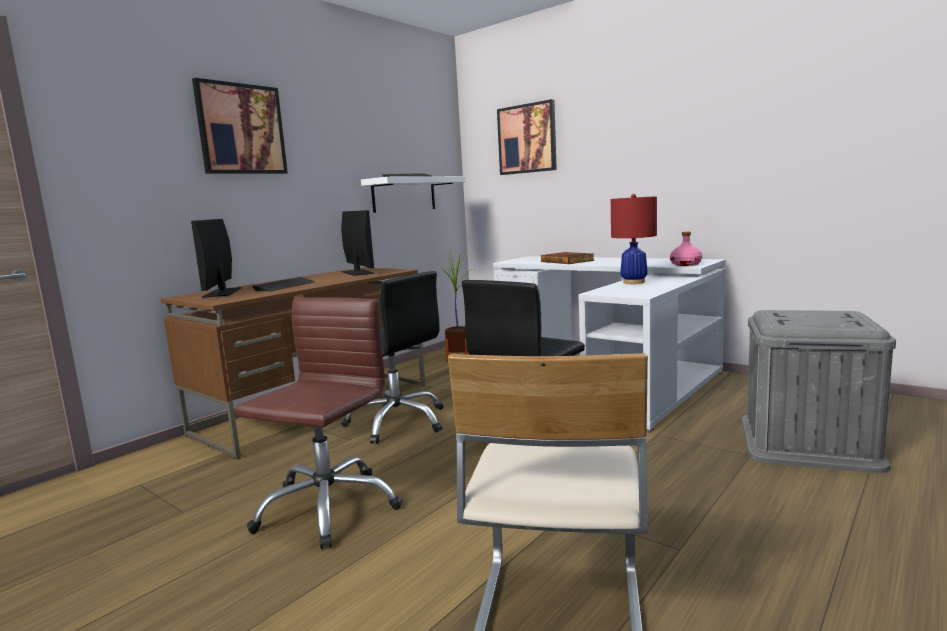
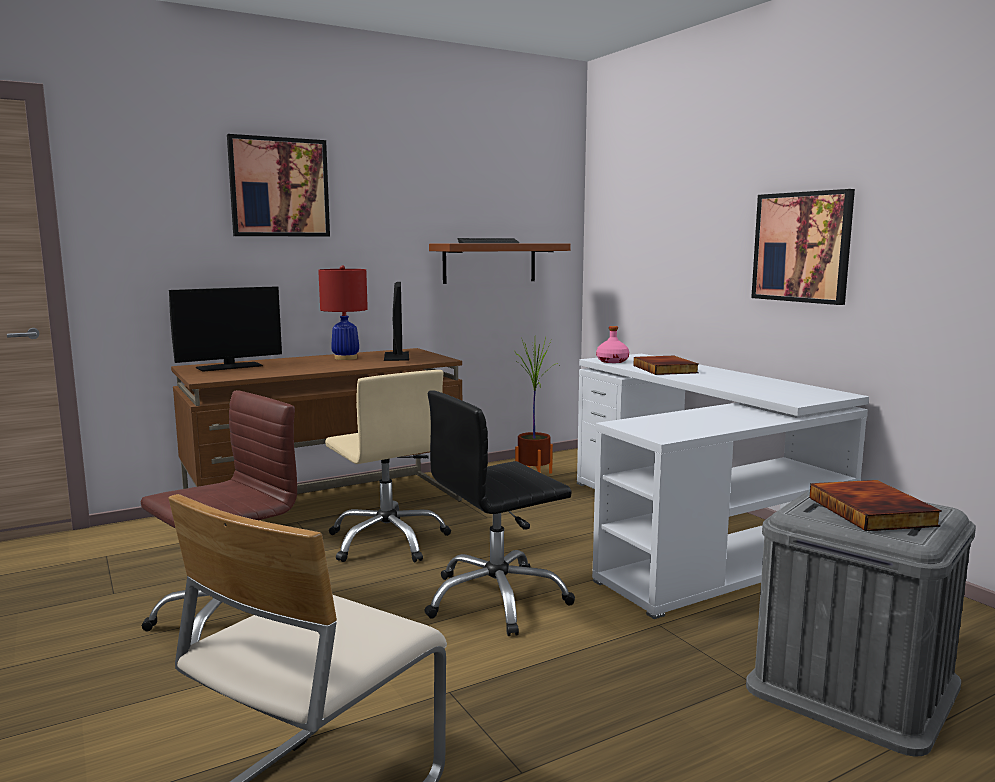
camera: 20 degrees right, 0 degrees up
monitor [191,219,241,298] -> monitor turned 135 degrees counterclockwise [169,286,282,372]
keyboard [252,277,315,291] -> none
black office chair [341,271,444,444] -> beige office chair [325,370,451,562]
white shelf [361,176,466,213] -> brown shelf [429,243,571,284]
picture [497,99,557,175] -> picture moved to [751,189,855,305]
red table lamp [611,194,657,284] -> red table lamp moved to [318,265,368,360]
pink bottle [670,232,702,266] -> pink bottle moved to [596,326,629,363]
none -> book [809,480,942,531]

